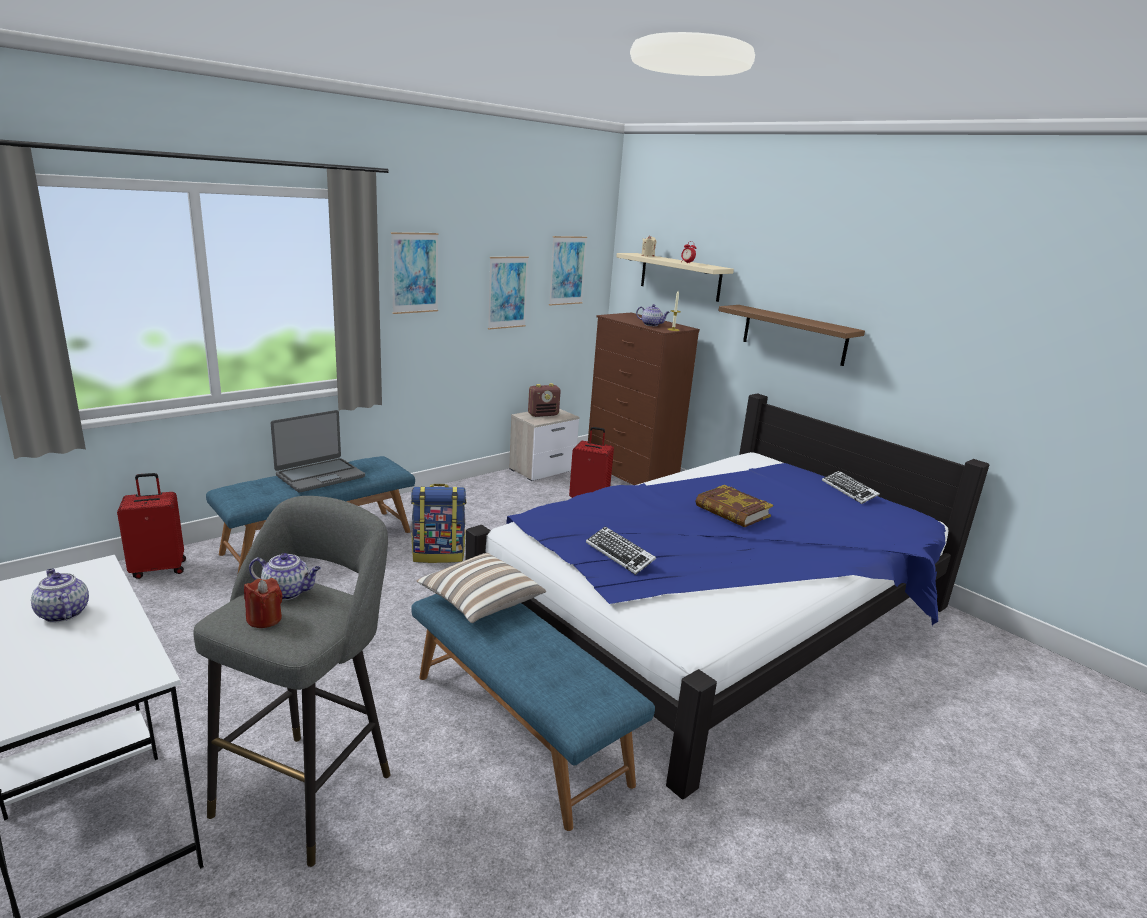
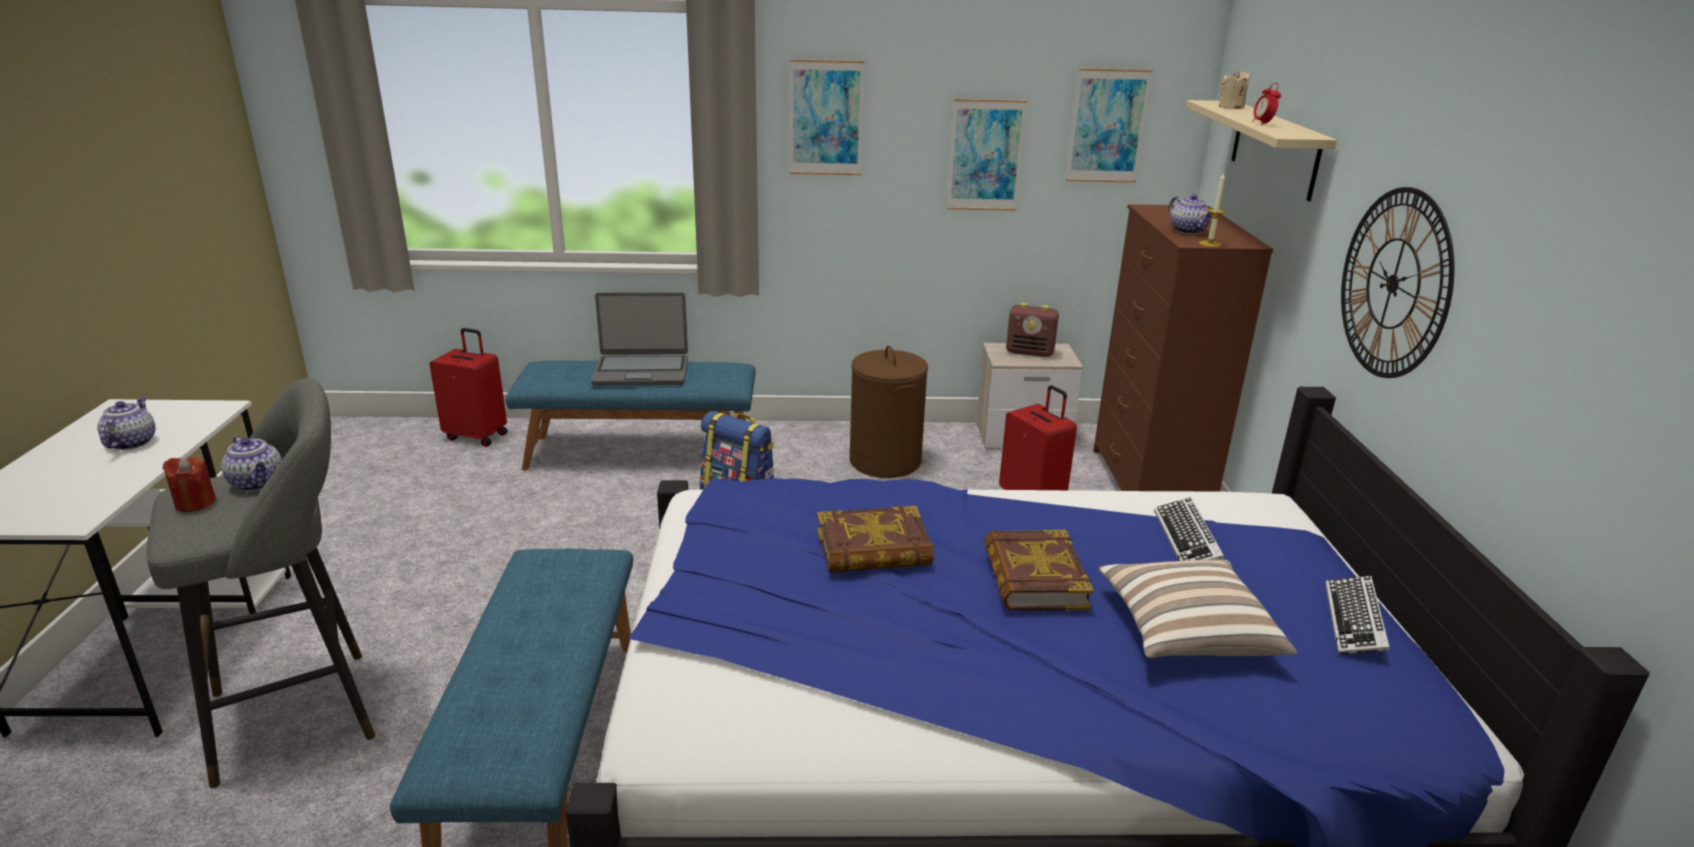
camera: 40 degrees right, 5 degrees up
pillow [417,553,546,623] -> pillow moved to [1099,559,1297,658]
keyboard [586,526,656,575] -> keyboard moved to [1154,497,1224,561]
brown shelf [718,305,865,366] -> wall clock [1341,187,1455,378]
none -> book [817,505,934,573]
none -> brown laundry basket [850,346,928,478]

